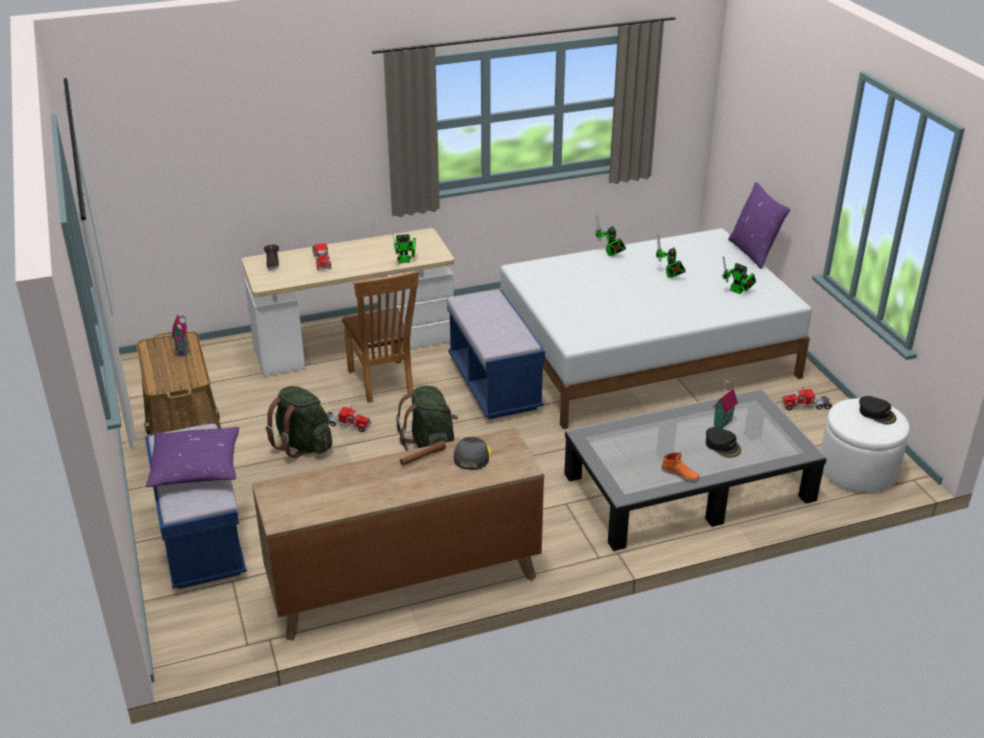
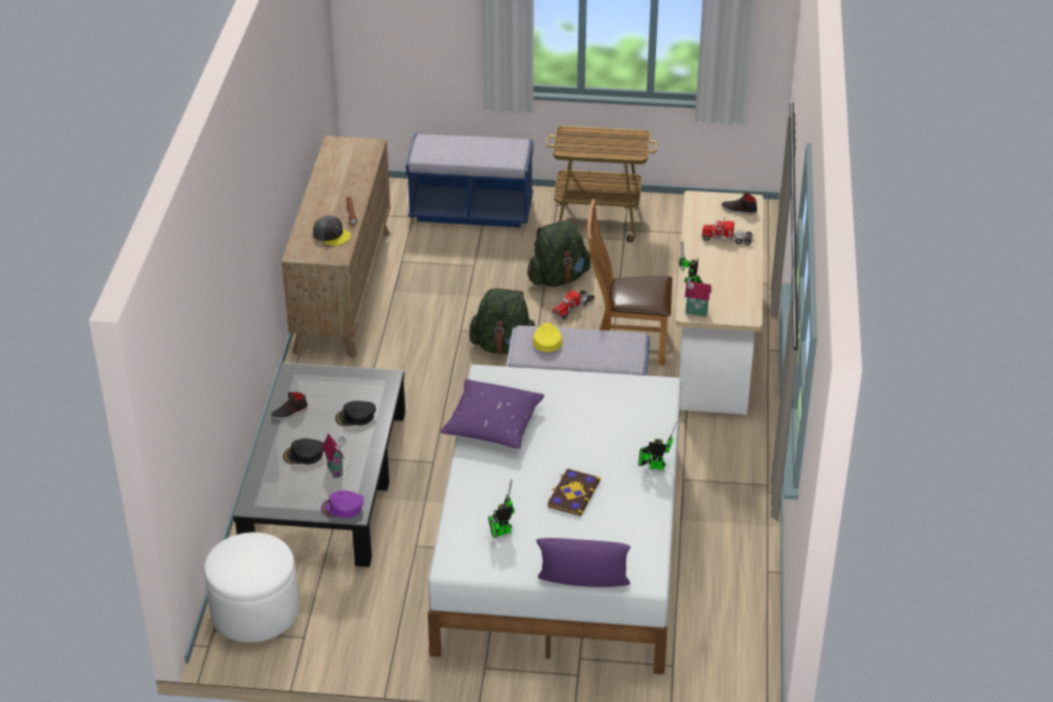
camera: 115 degrees right, 5 degrees up
purple pillow [146,427,239,487] -> purple pillow moved to [440,379,544,449]
toy house [171,314,187,357] -> toy house moved to [685,277,711,317]
toy robot [656,234,686,278] -> book [547,469,601,516]
orange shoe [662,452,699,482] -> black shoe [271,392,308,420]
toy truck [781,388,832,410] -> none
black cap [859,396,896,424] -> black cap moved to [335,401,376,426]
none -> purple cap [321,491,364,518]
none -> yellow cap [533,323,562,352]

